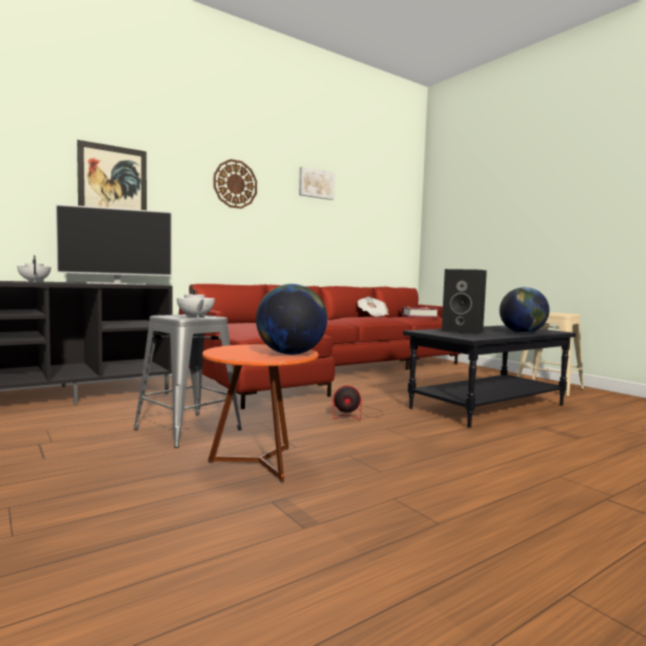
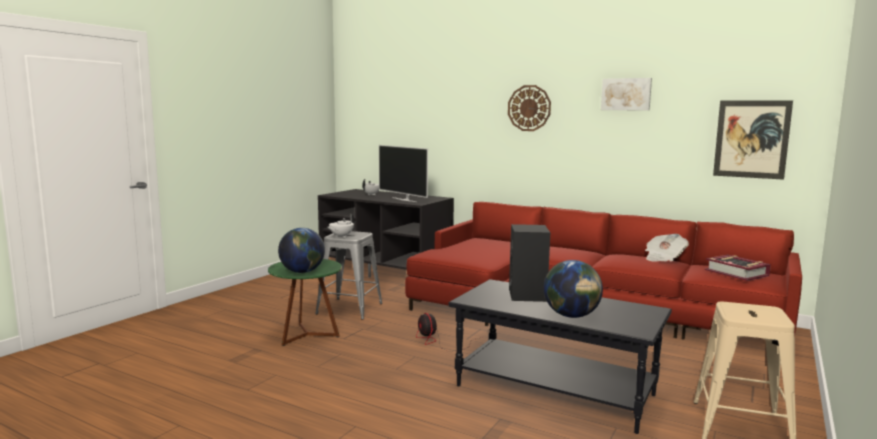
camera: 65 degrees right, 5 degrees up
picture [77,140,147,210] -> picture moved to [713,100,793,180]
orange side table [202,344,319,483] -> green side table [268,259,342,346]

